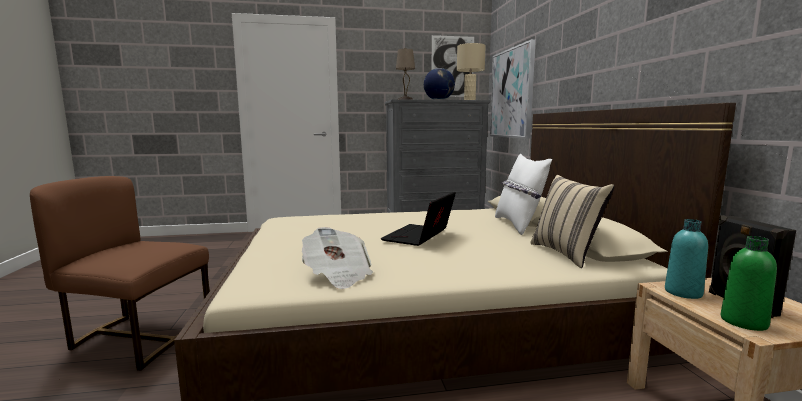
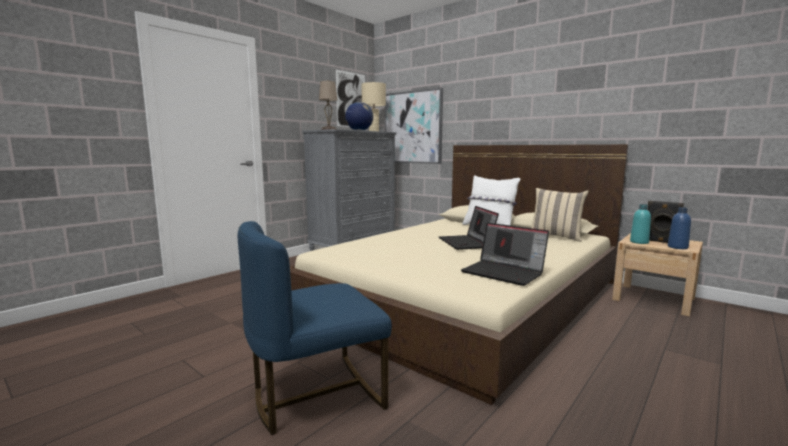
camera: 40 degrees left, 0 degrees up
brown chair [30,176,210,371] -> blue chair [238,221,392,435]
newspaper [302,227,373,289] -> laptop [461,223,549,286]
green bottle [721,236,777,331] -> blue bottle [668,207,691,249]

